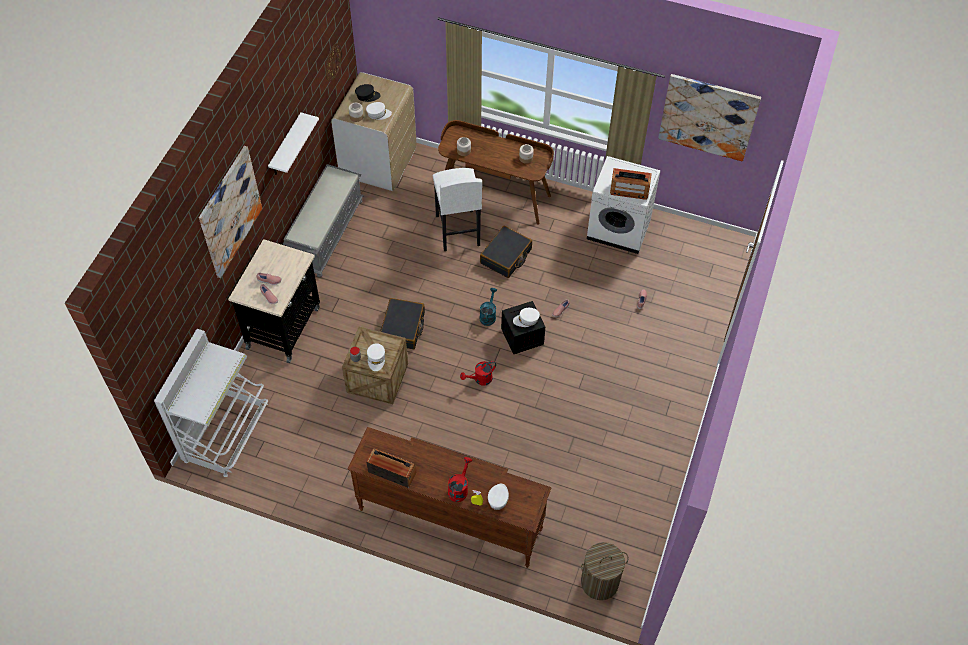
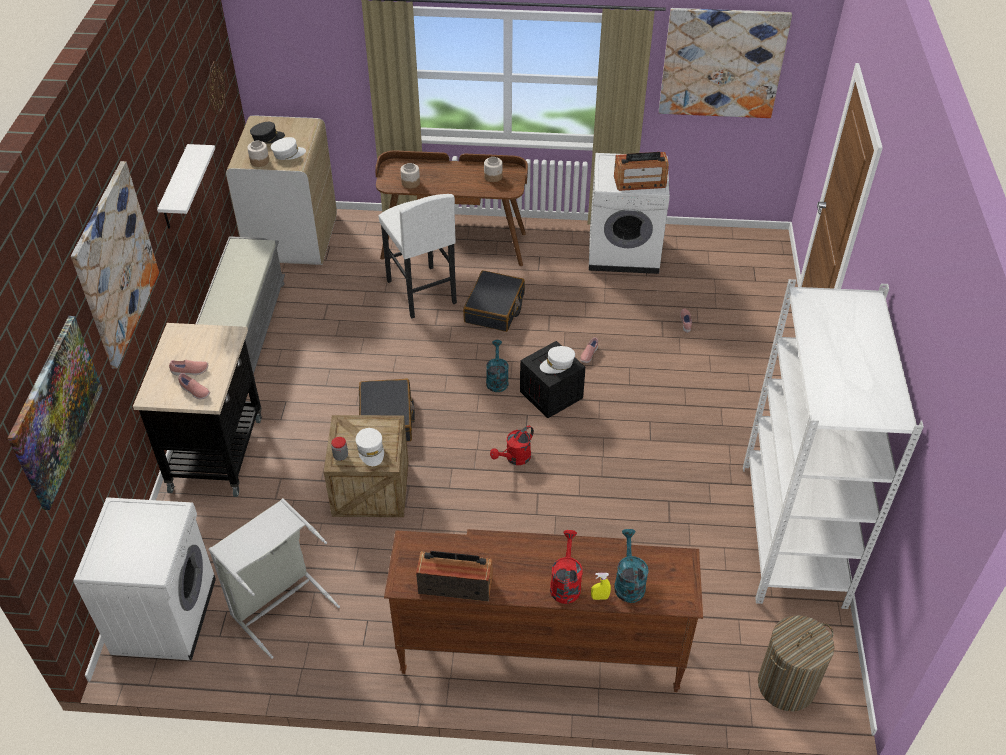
camera: 15 degrees left, 10 degrees down
white shoe rack [154,329,268,477] -> white washing machine [73,497,216,660]
white cap [488,484,509,510] -> turquoise watering can [614,529,649,603]
none -> picture [8,316,103,510]
none -> grey laundry basket [208,498,340,659]
none -> white bookcase [743,279,924,609]

